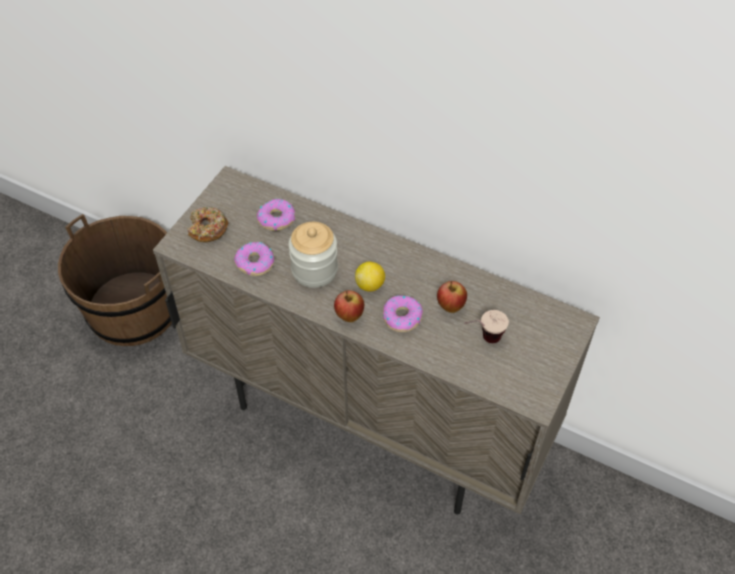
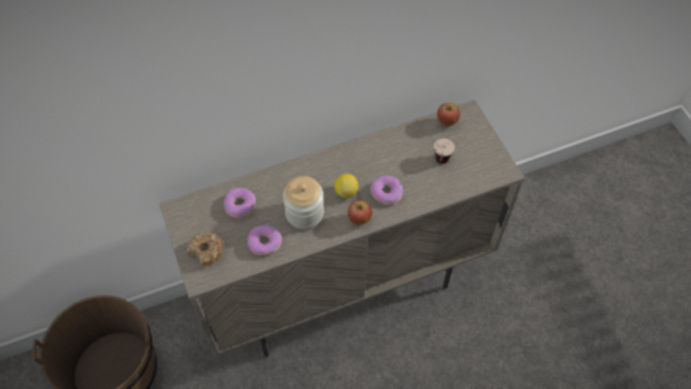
camera: 50 degrees left, 5 degrees up
apple [437,281,467,313] -> apple moved to [437,103,460,126]

